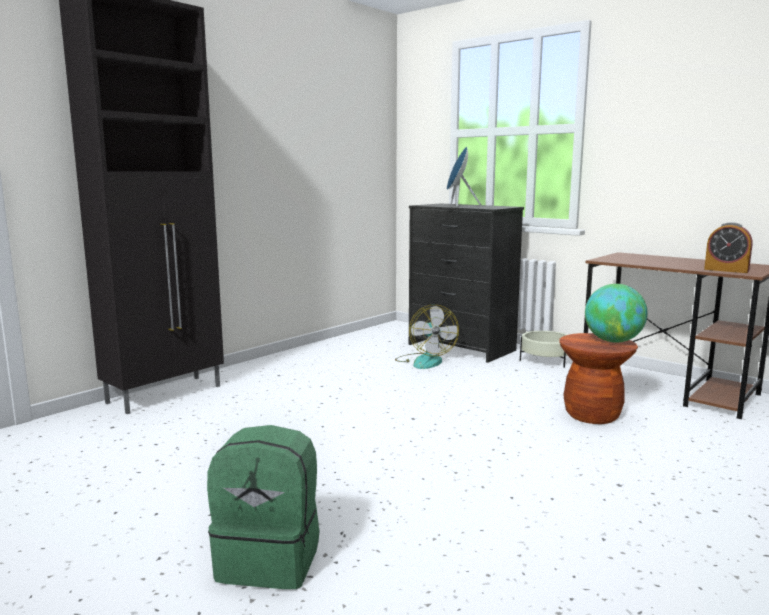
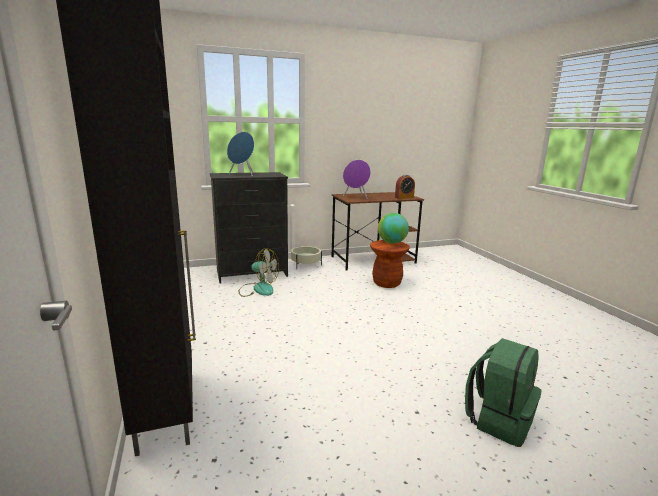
camera: 60 degrees left, 5 degrees up
none -> purple speaker [343,160,371,199]

